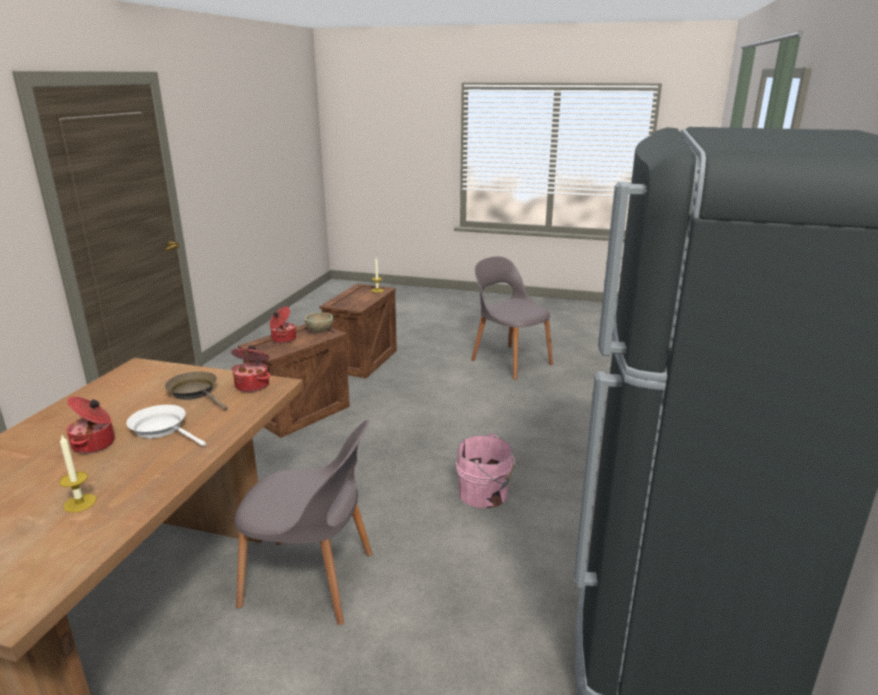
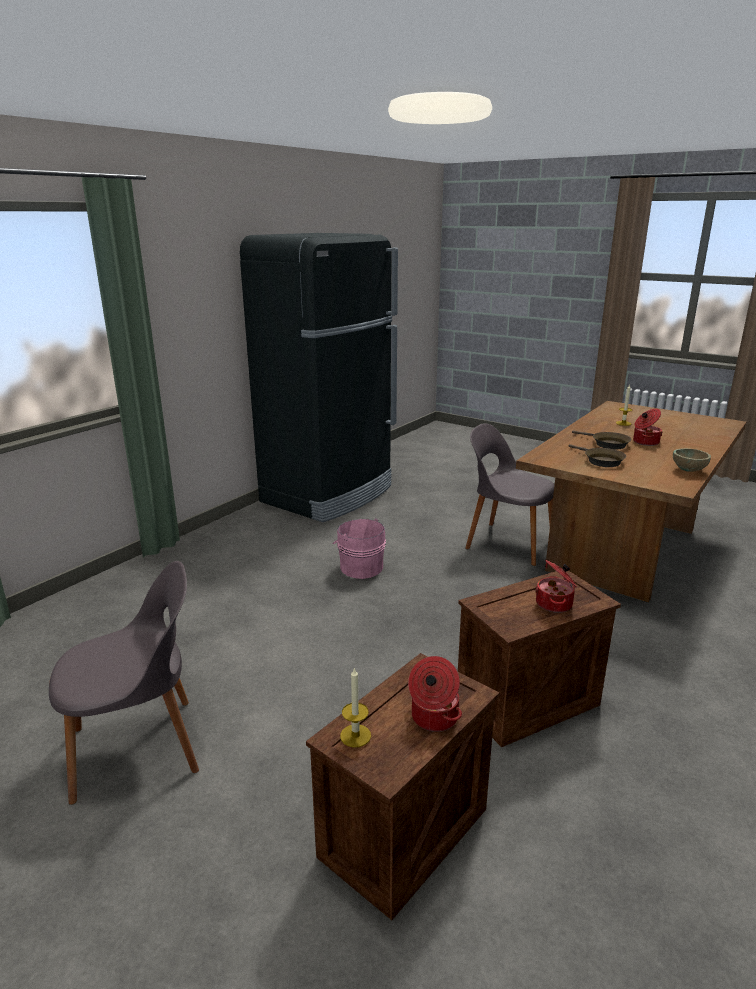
camera: 160 degrees left, 0 degrees up
white frying pan [126,405,206,446] -> brown frying pan [572,431,632,449]
cooking pot [231,346,270,392] -> cooking pot moved to [408,656,462,732]
beige bowl [304,312,333,332] -> beige bowl moved to [673,448,711,472]
grey chair [471,256,553,380] -> grey chair turned 90 degrees counterclockwise [49,561,199,805]

